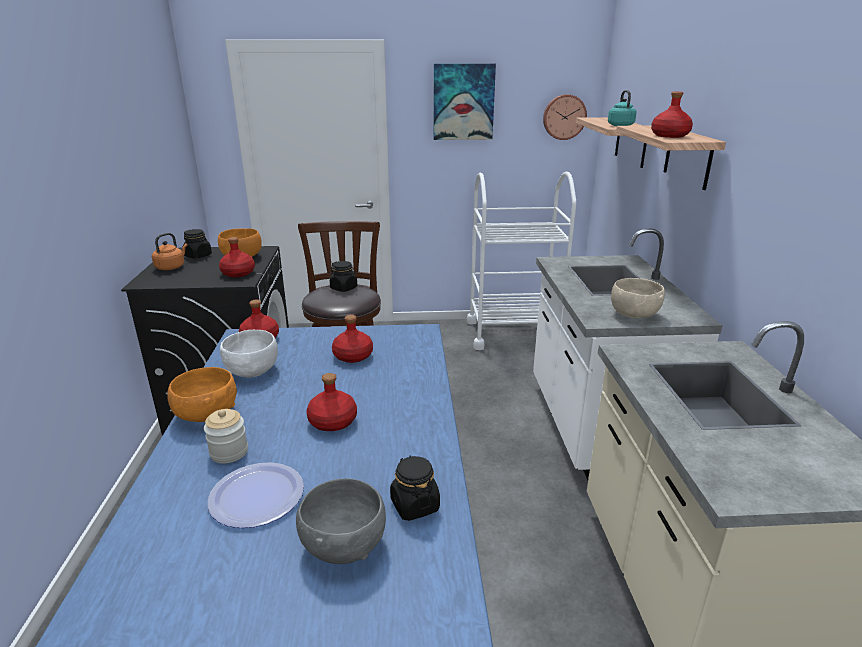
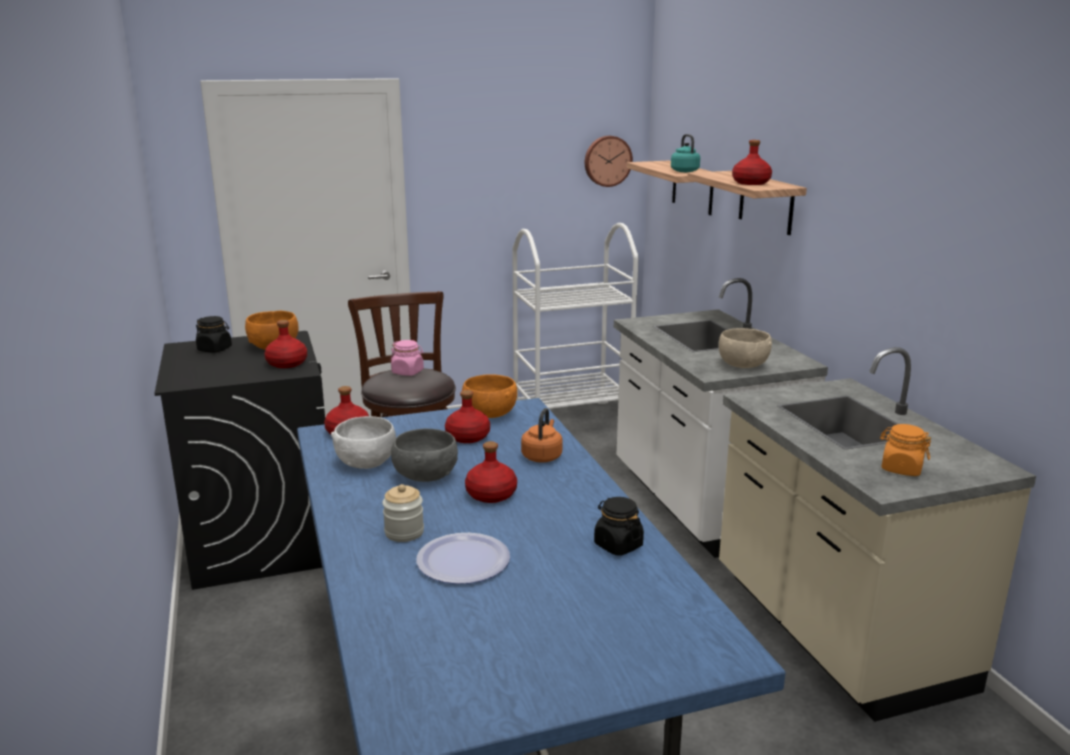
camera: 15 degrees left, 5 degrees down
orange kettle [152,233,188,270] -> orange kettle moved to [521,408,563,462]
orange bowl [167,367,237,422] -> orange bowl moved to [462,374,517,418]
grey bowl [296,478,386,564] -> grey bowl moved to [391,429,458,482]
black jar [330,261,357,292] -> pink jar [391,340,424,376]
picture [434,64,496,140] -> none
none -> orange jar [880,424,931,476]

